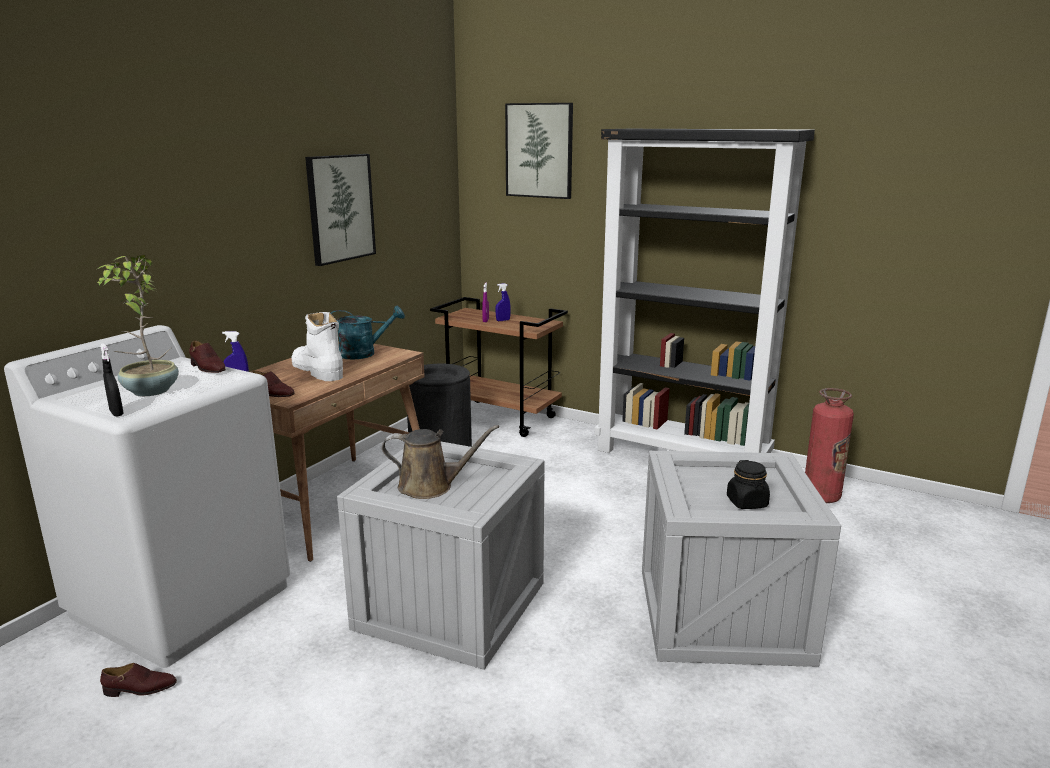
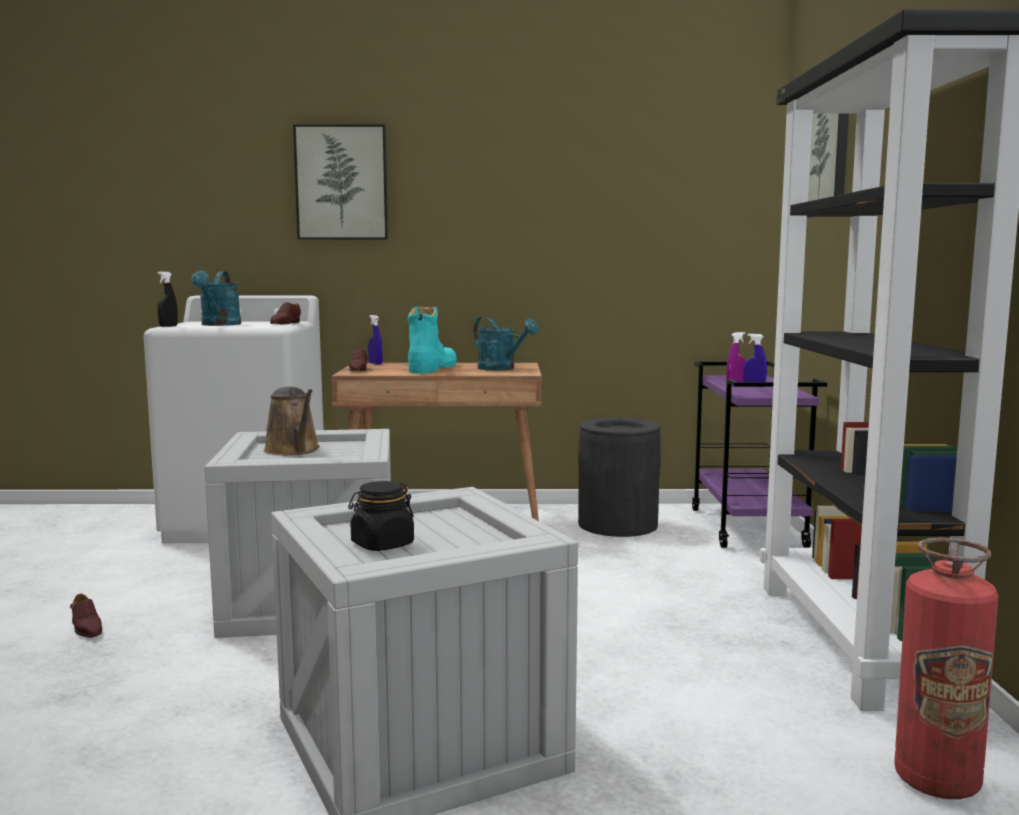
camera: 60 degrees right, 10 degrees down
potted plant [97,255,179,396] -> turquoise watering can [191,271,241,326]
brown shoe [100,663,177,697] -> brown shoe moved to [70,594,102,638]
white boot [291,312,343,381] -> turquoise boot [407,307,457,374]
picture [305,154,376,266] -> picture moved to [293,124,388,240]
brown cart [430,297,568,437] -> purple cart [692,362,827,548]

